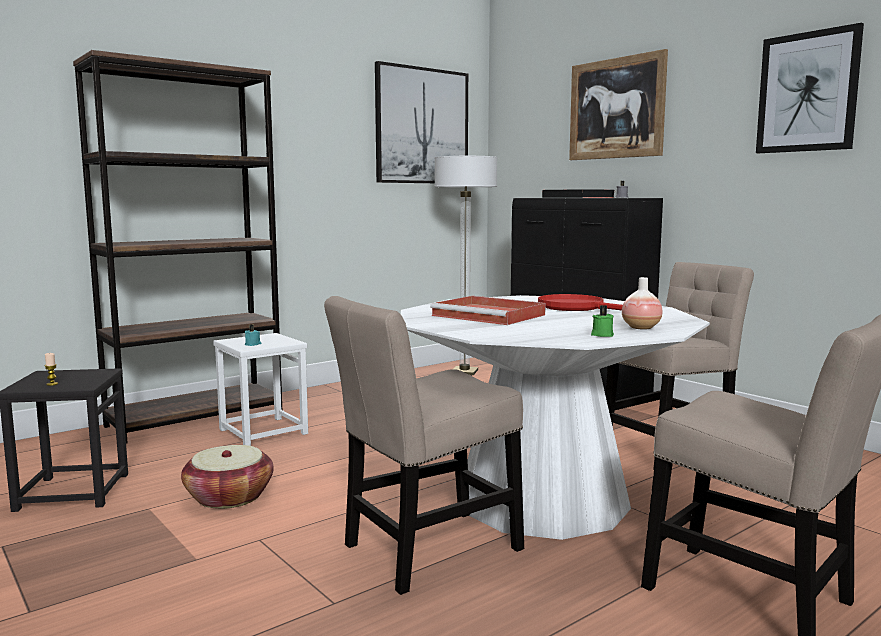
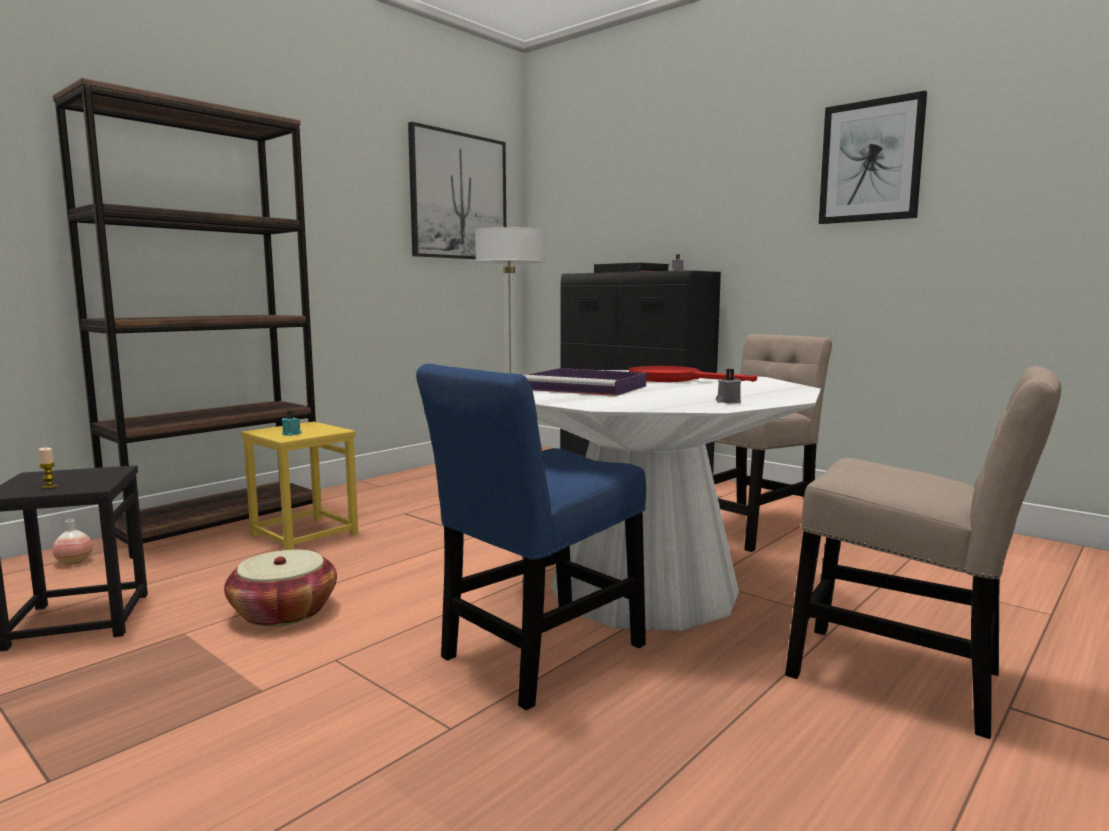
camera: 10 degrees left, 0 degrees up
white stool [213,333,308,446] -> yellow stool [241,422,358,550]
beige chair [324,296,524,595] -> blue chair [416,364,646,710]
red tray [430,296,546,325] -> purple tray [524,368,647,396]
picture [569,49,668,160] -> none
green candle [591,305,614,337] -> grey candle [716,369,741,404]
vase [622,277,663,329] -> vase moved to [52,519,93,565]

